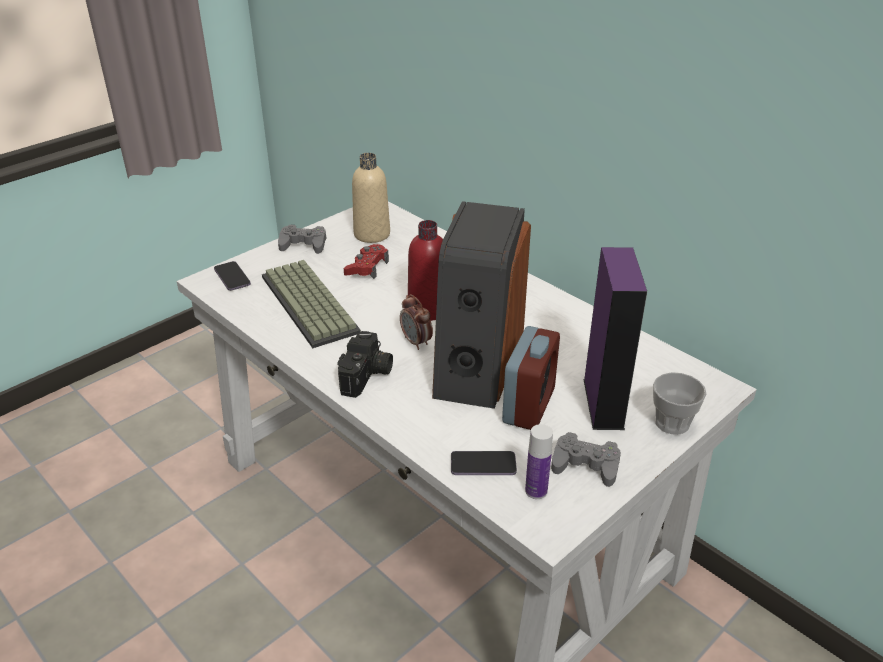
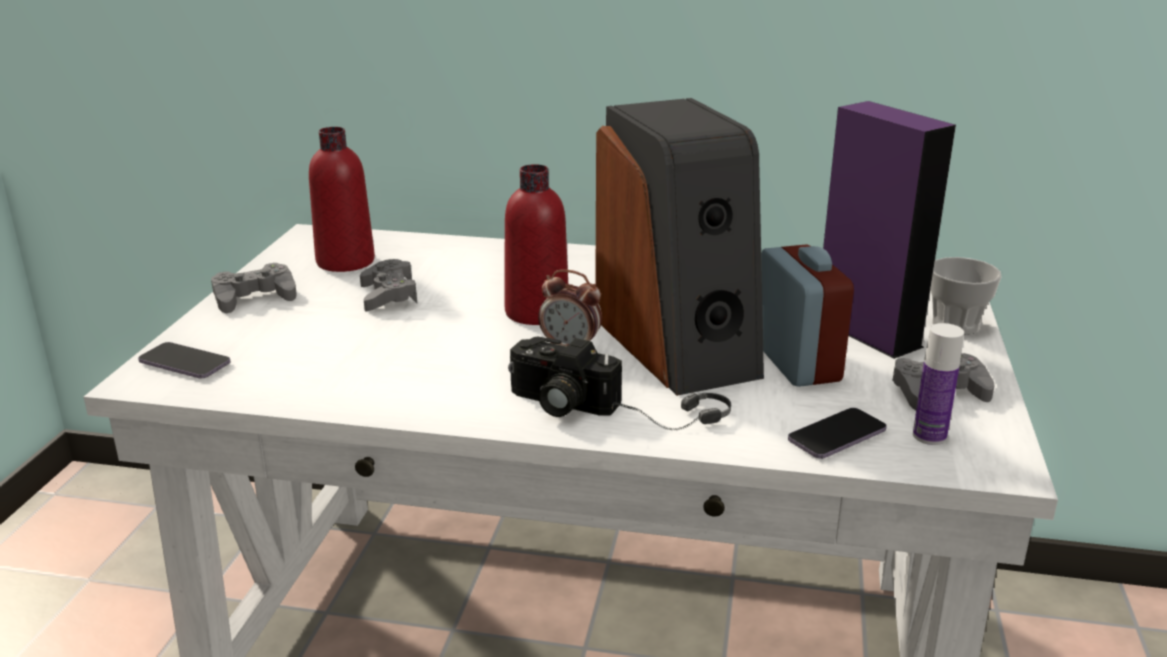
camera: 35 degrees left, 10 degrees down
keyboard [262,260,361,348] -> none
camera [337,331,393,398] -> camera turned 135 degrees clockwise [508,337,622,417]
red game controller [344,244,389,279] -> grey game controller [360,259,417,311]
beige bottle [352,153,390,243] -> red bottle [309,127,375,272]
none -> headphones [612,393,731,431]

